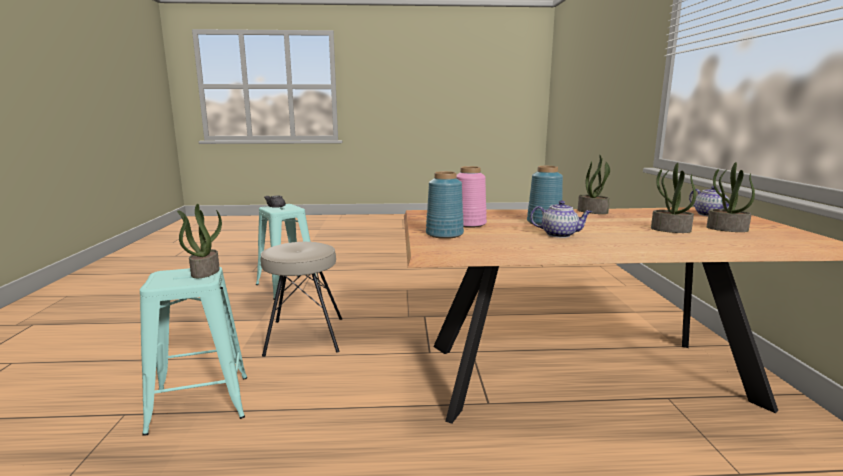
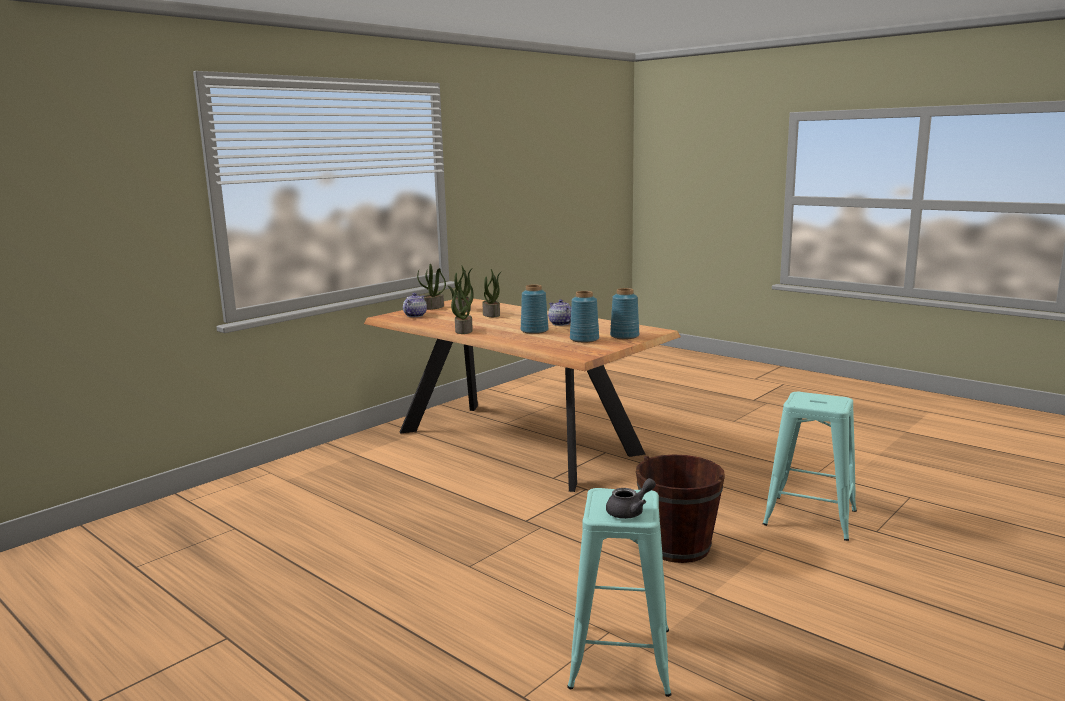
camera: 135 degrees left, 0 degrees up
potted plant [177,204,222,278] -> potted plant moved to [417,264,446,310]
beige stool [261,242,342,357] -> brown bucket [636,454,725,563]
pink vase [456,166,487,228] -> blue vase [570,291,599,343]

